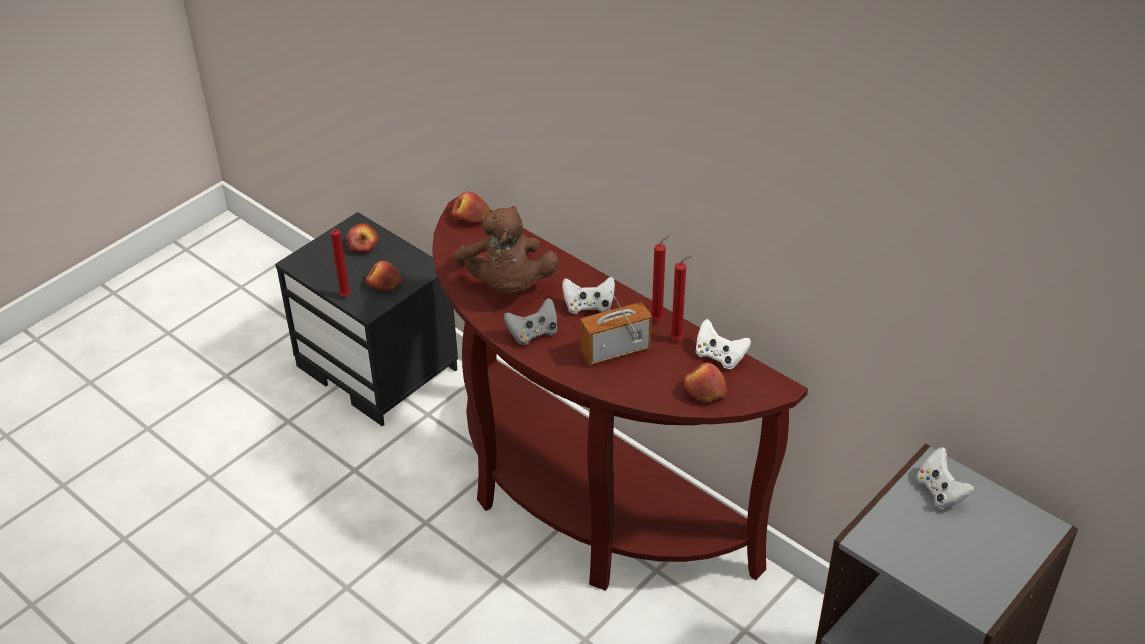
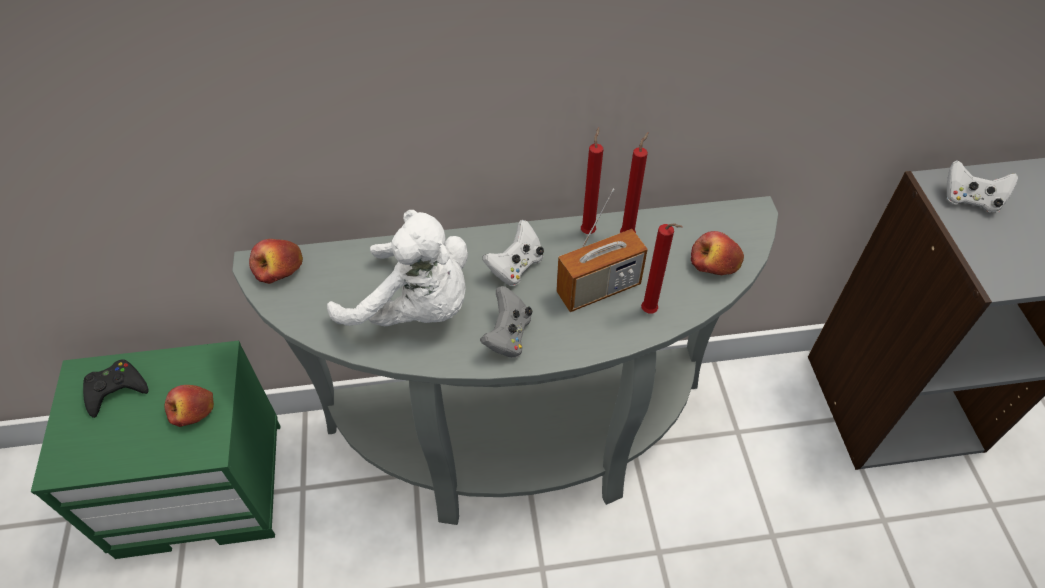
camera: 50 degrees left, 10 degrees up
black nightstand [275,212,458,426] -> green nightstand [31,341,280,559]
red candle [331,229,351,296] -> red candle moved to [641,223,682,313]
apple [346,223,379,253] -> black game controller [83,359,148,418]
brown console table [432,197,808,591] -> grey console table [232,196,778,525]
brown plush toy [453,206,559,294] -> white plush toy [327,210,468,326]
radio [581,290,652,366] -> radio turned 135 degrees counterclockwise [556,189,648,312]
white game controller [696,319,751,369] -> none

